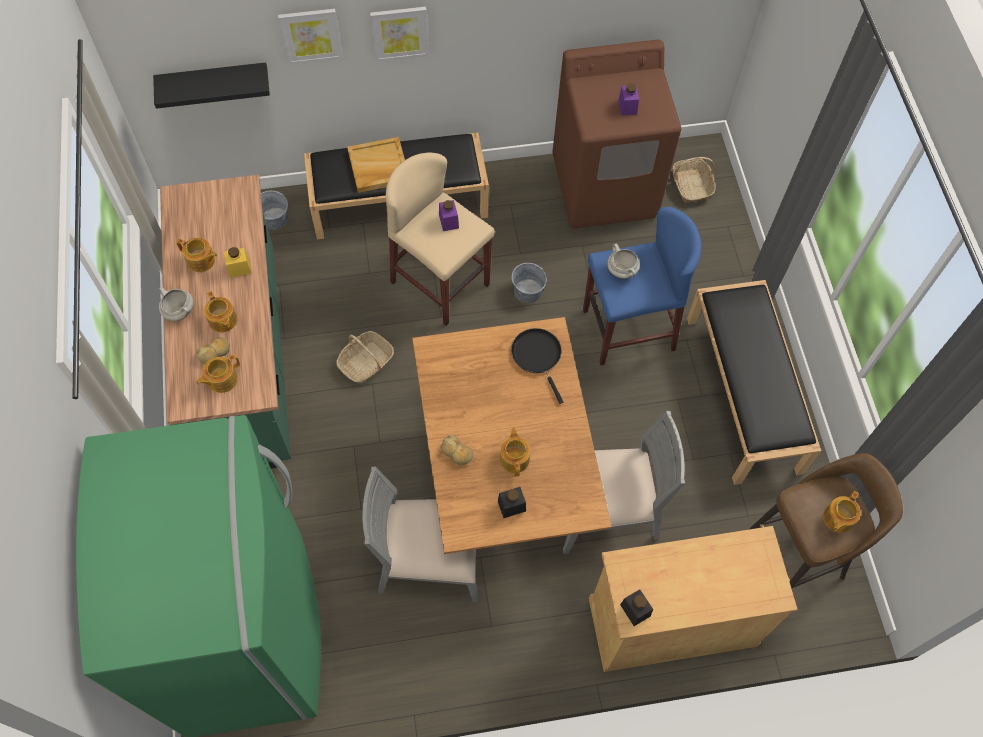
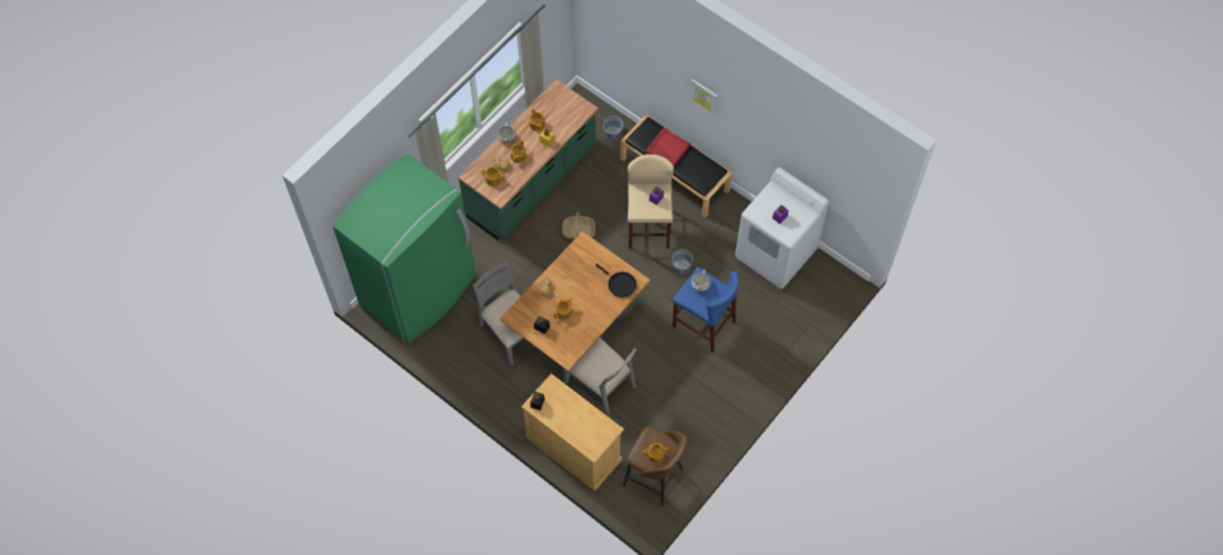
camera: 50 degrees right, 0 degrees up
black shelf [153,62,270,109] -> none
picture [278,9,343,65] -> none
beige tray [347,137,405,193] -> red tray [646,128,691,166]
black frying pan [511,328,564,404] -> black frying pan turned 105 degrees clockwise [595,264,637,298]
brown washing machine [552,40,681,229] -> white washing machine [735,167,829,289]
basket [673,157,716,203] -> none
black bench [687,280,821,485] -> none

